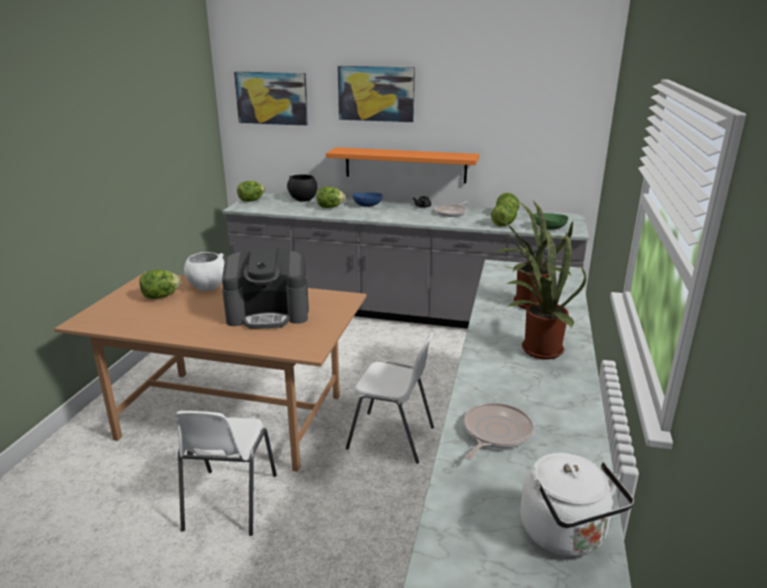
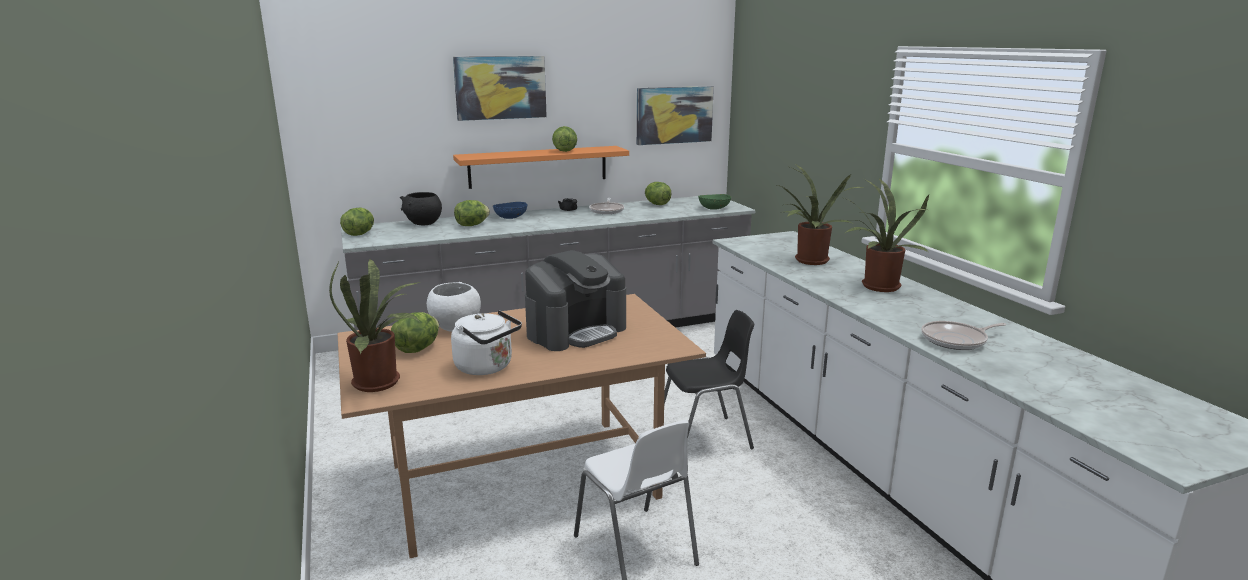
camera: 35 degrees left, 5 degrees down
picture [234,72,308,126] -> picture moved to [637,86,714,145]
white chair [346,332,434,464] -> black chair [664,310,754,449]
frying pan [464,402,534,460] -> frying pan turned 105 degrees counterclockwise [921,321,1006,350]
lettuce [491,202,517,226] -> lettuce moved to [552,126,577,152]
white kettle [520,453,634,557] -> white kettle moved to [451,310,522,375]
none -> potted plant [329,259,420,392]

